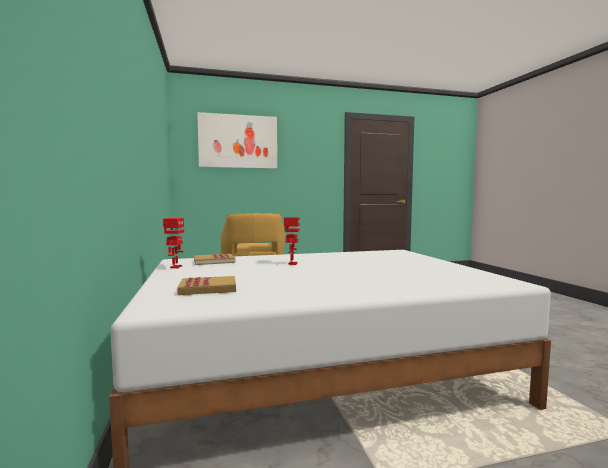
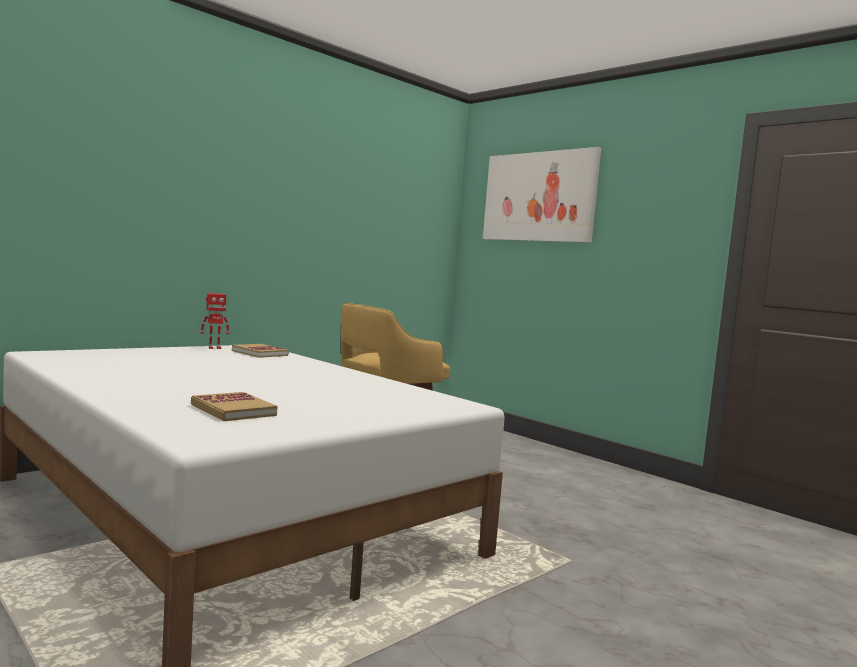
camera: 60 degrees right, 0 degrees up
book [177,276,236,295] -> book moved to [191,392,278,421]
toy robot [284,217,300,265] -> none

